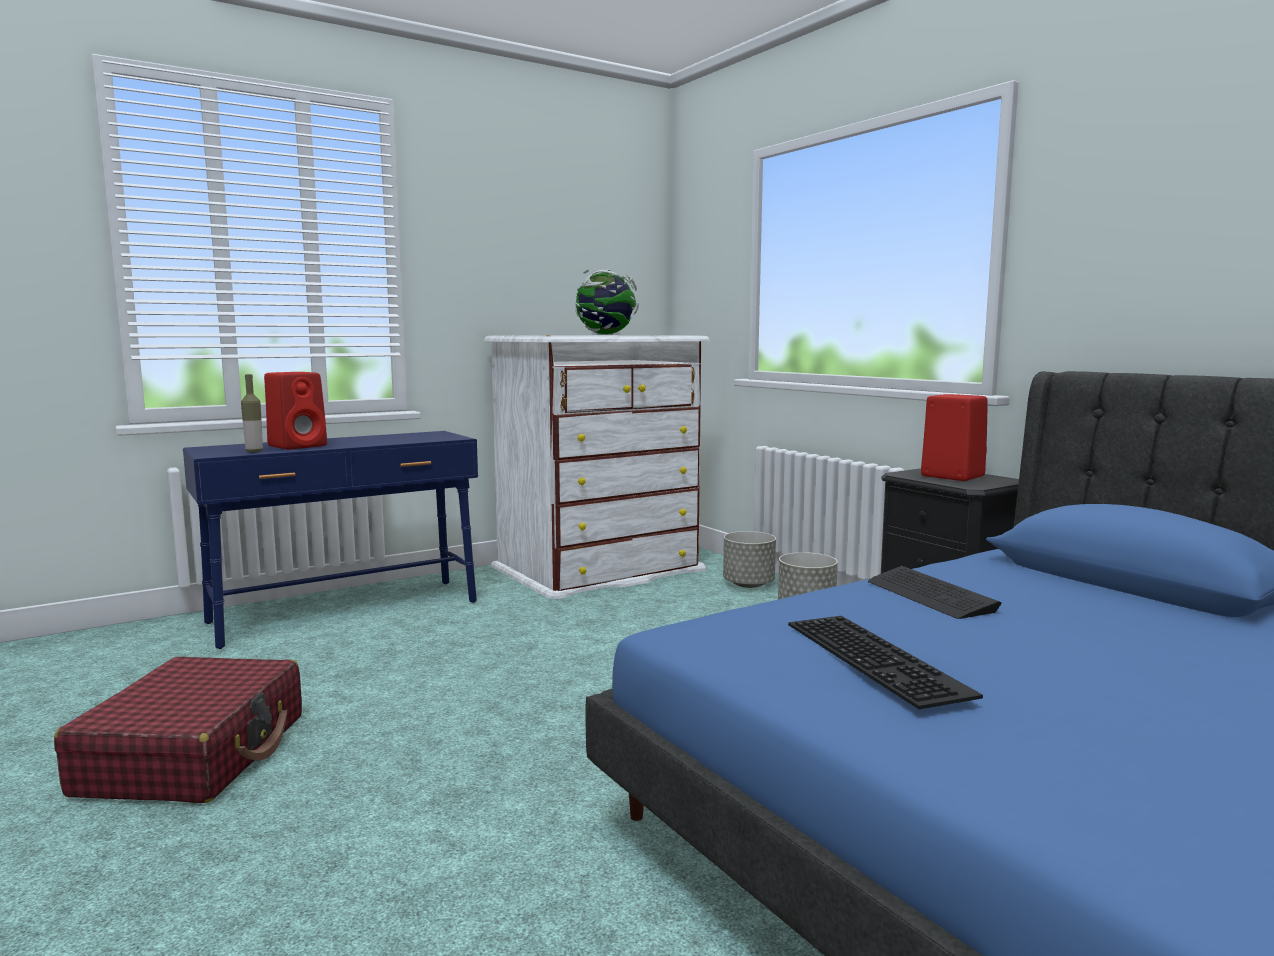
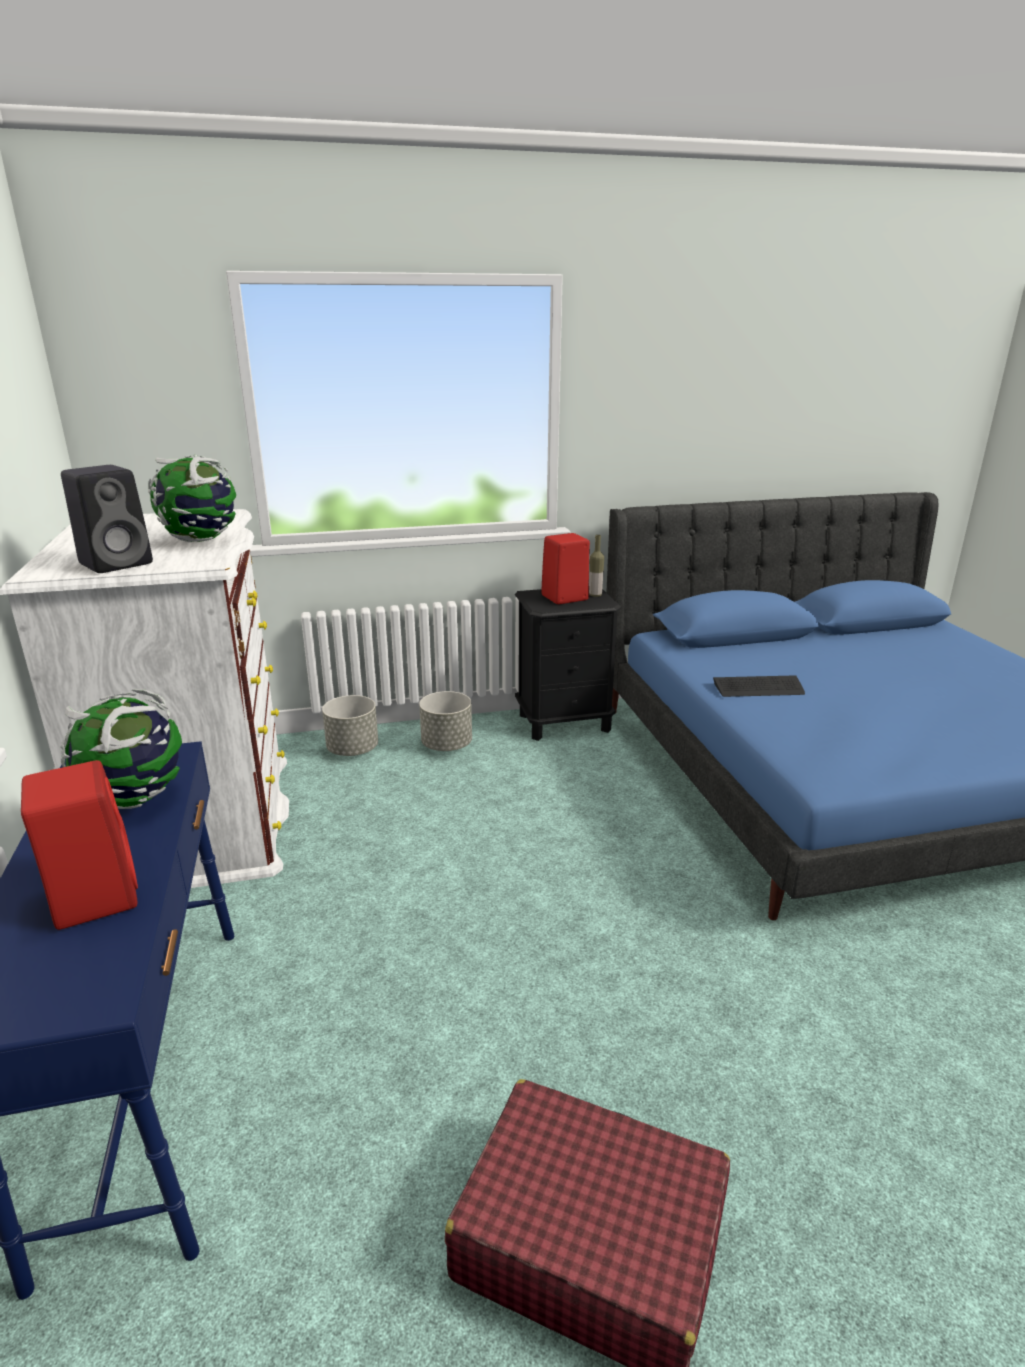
camera: 70 degrees left, 15 degrees up
bottle [241,374,263,452] -> bottle moved to [589,535,604,597]
keyboard [788,616,983,709] -> none
none -> black speaker [61,465,153,573]
none -> globe [61,689,182,809]

